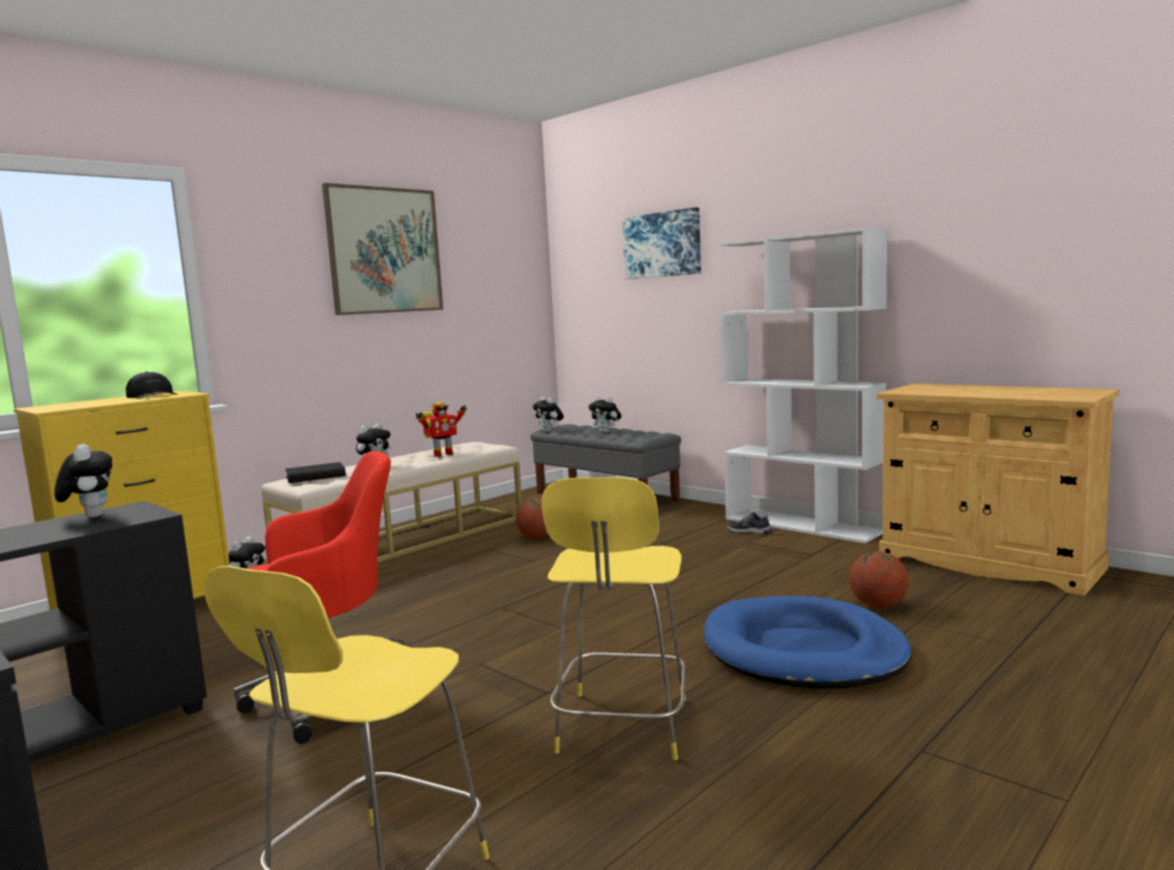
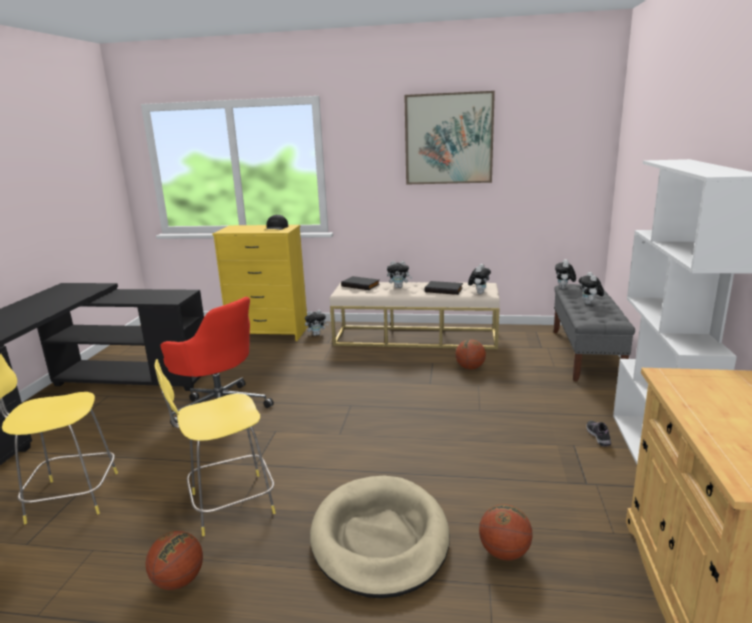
camera: 55 degrees right, 10 degrees up
plush toy [54,444,112,518] -> plush toy moved to [468,264,491,294]
toy robot [415,402,467,457] -> black book [425,281,463,295]
picture [622,207,701,279] -> none
blue dog bed [704,596,912,689] -> beige dog bed [310,475,450,598]
none -> basketball [146,531,203,590]

